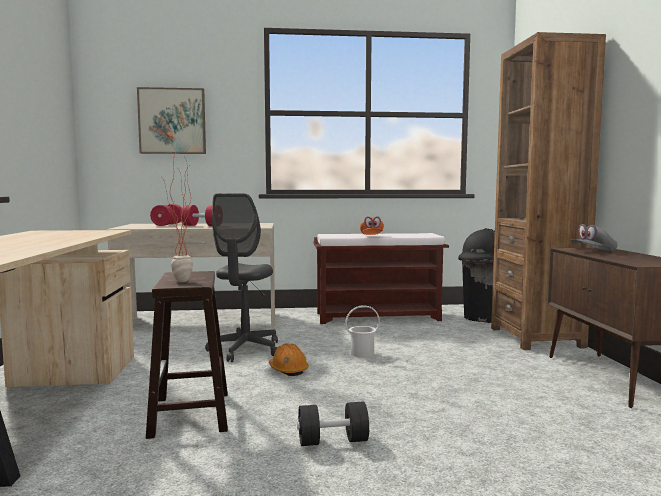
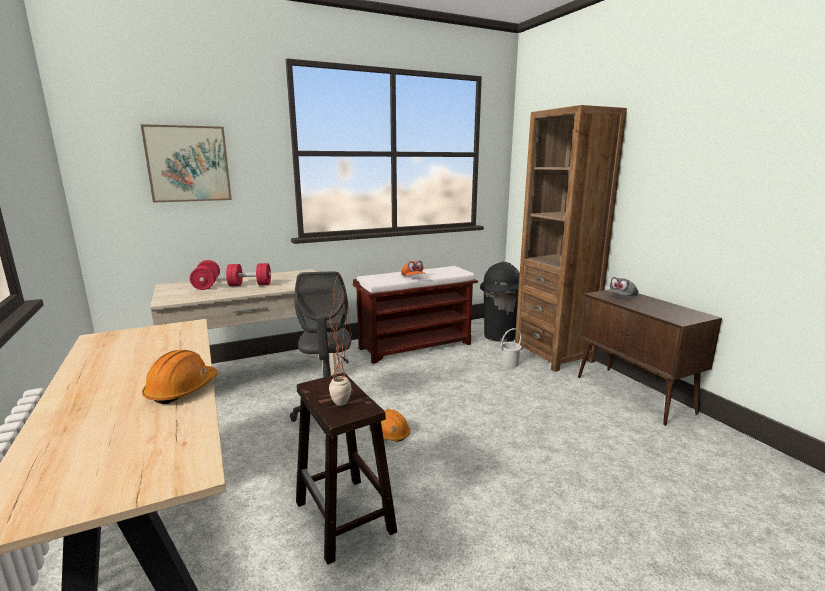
camera: 20 degrees left, 10 degrees up
black dumbbell [297,402,369,446] -> none
white bucket [345,305,380,358] -> white bucket moved to [501,328,522,368]
none -> orange hard hat [142,350,218,404]

